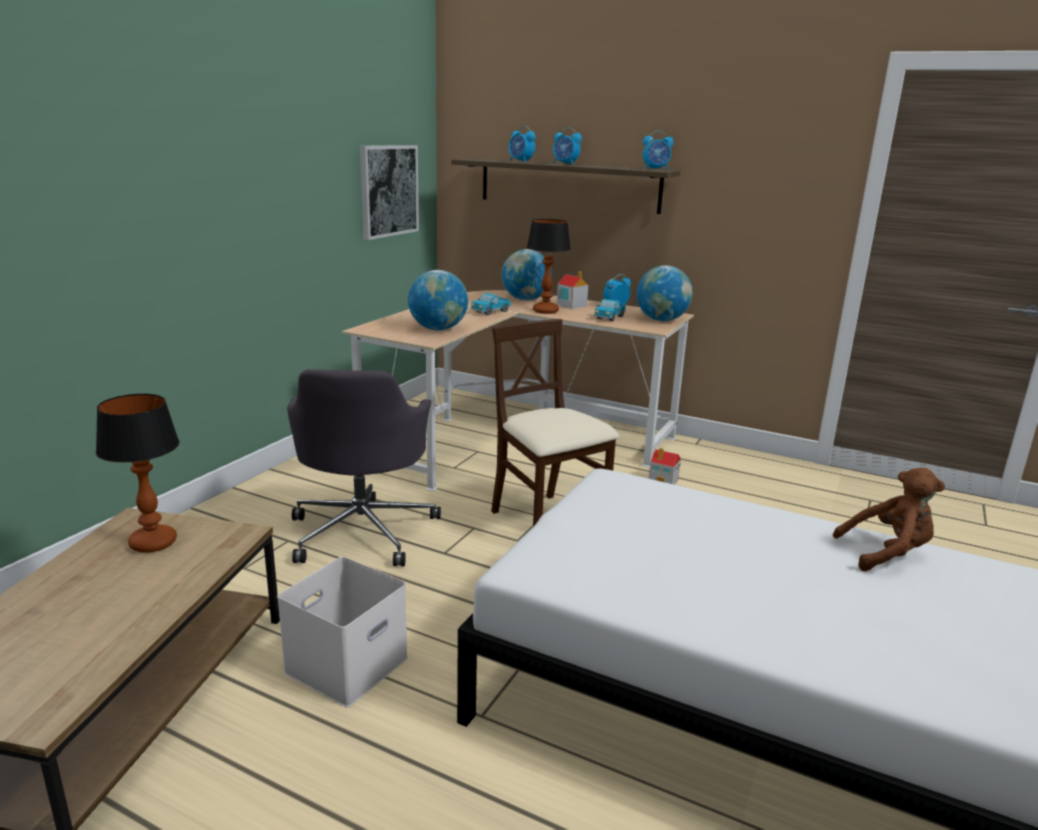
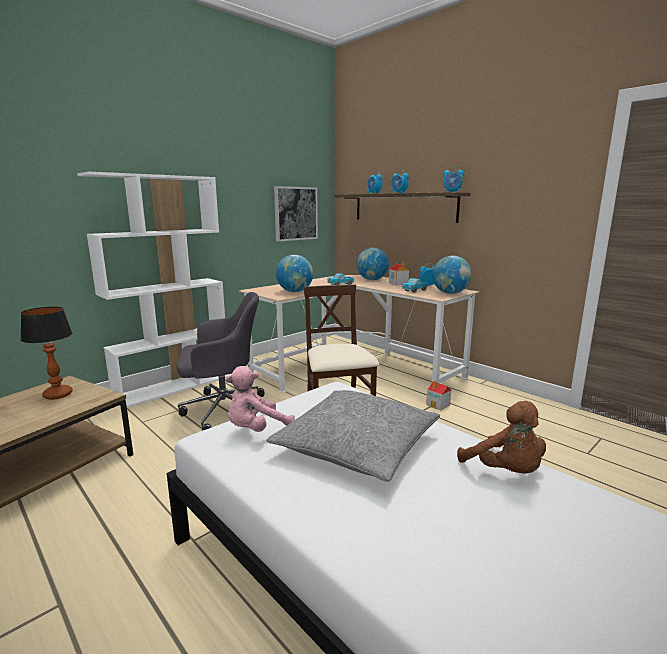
camera: 20 degrees right, 5 degrees down
white storage box [277,557,408,707] -> none
grey office chair [287,369,441,566] -> grey office chair turned 120 degrees counterclockwise [177,292,265,431]
table lamp [527,219,571,314] -> none
brown plush toy [833,468,945,571] -> brown plush toy turned 45 degrees clockwise [457,401,546,473]
none -> white bookcase [77,172,229,408]
none -> pink plush toy [225,366,295,432]
none -> grey pillow [266,390,440,482]

